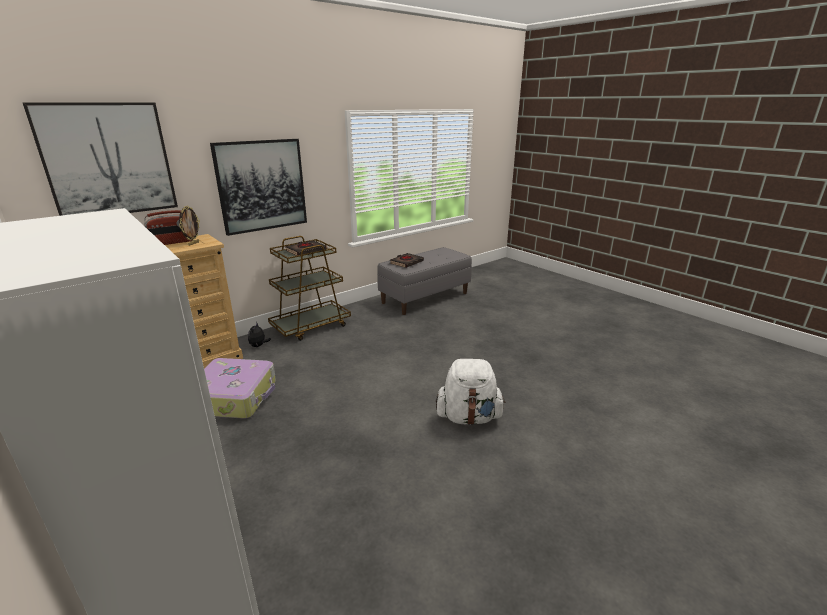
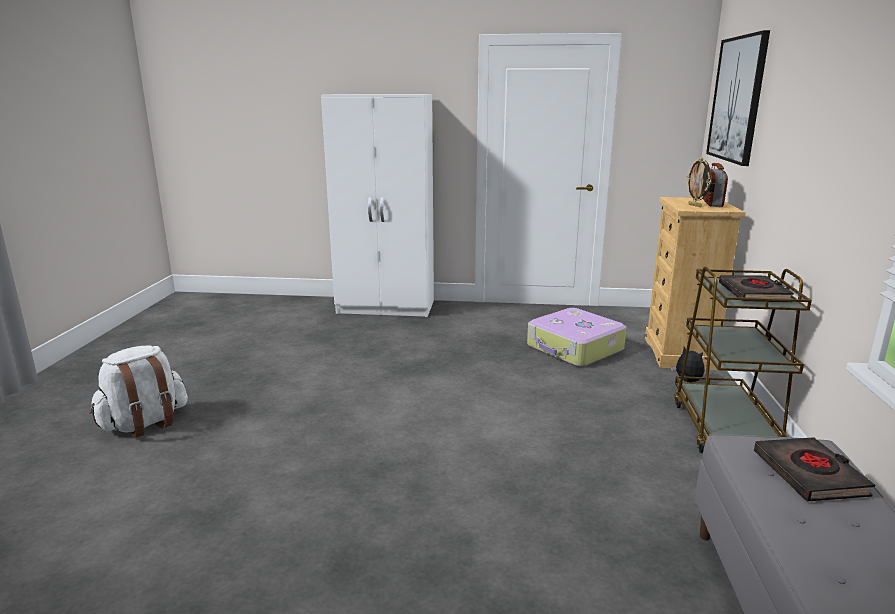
camera: 135 degrees right, 5 degrees down
picture [210,139,307,236] -> none
white backpack [436,359,506,425] -> white backpack moved to [89,345,188,438]

